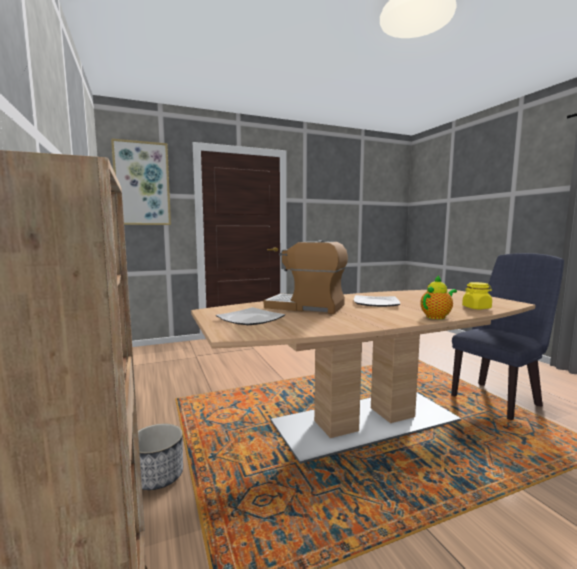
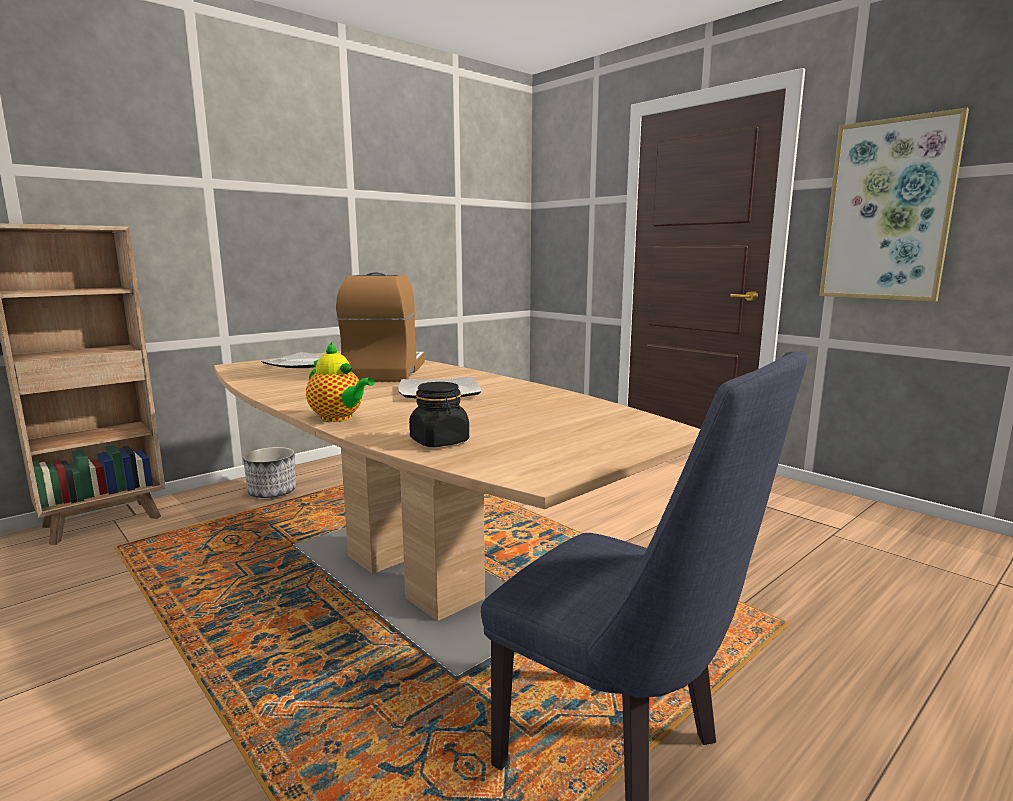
camera: 70 degrees right, 5 degrees up
picture [111,138,171,225] -> picture moved to [819,107,969,302]
yellow jar [462,282,492,309] -> black jar [409,382,469,447]

